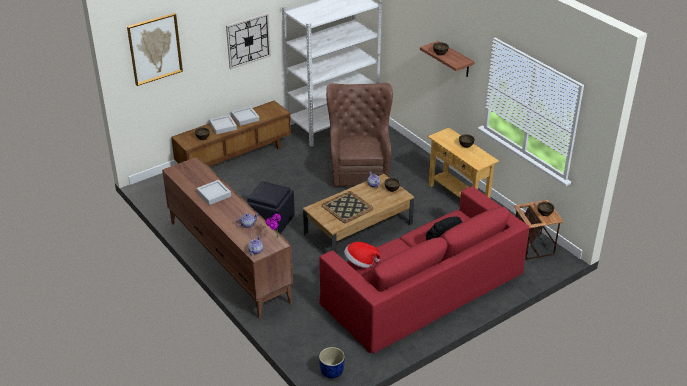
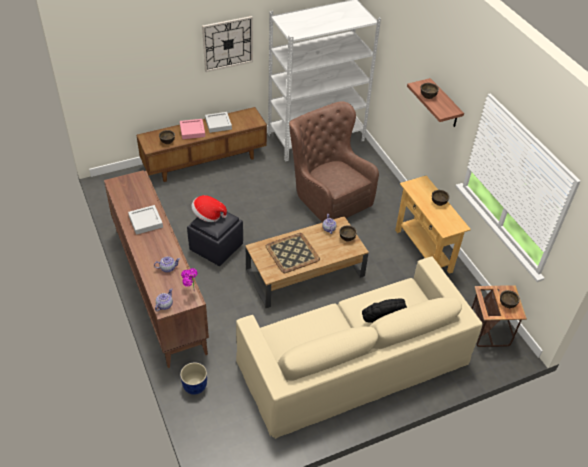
camera: 10 degrees right, 10 degrees up
picture [127,13,183,86] -> none
grey tray [209,115,237,134] -> pink tray [180,119,205,139]
blue planter [319,347,345,378] -> blue planter moved to [180,362,207,395]
red sofa [320,186,529,353] -> beige sofa [236,257,483,439]
brown armchair [326,83,393,187] -> brown armchair turned 45 degrees counterclockwise [289,101,379,223]
hat [344,242,380,268] -> hat moved to [192,195,227,222]

